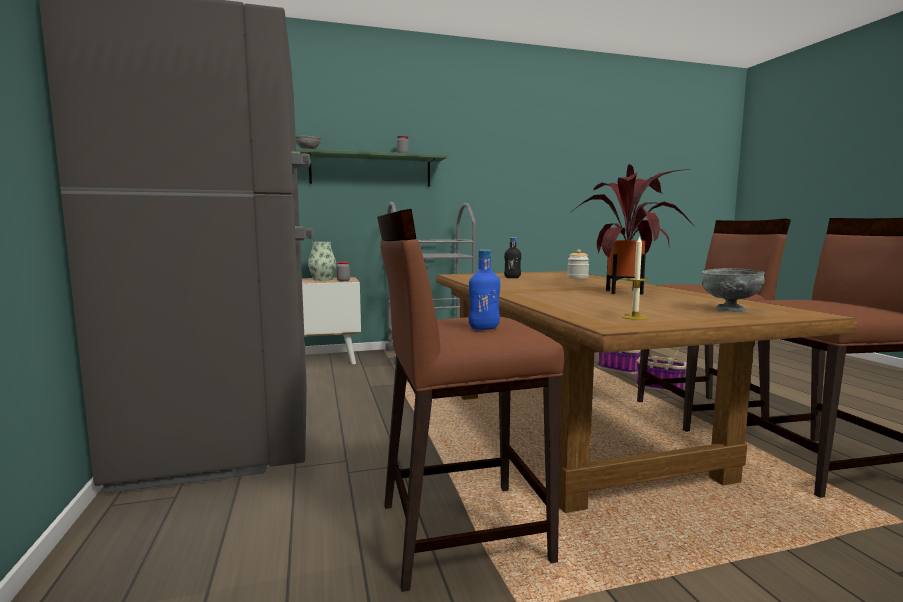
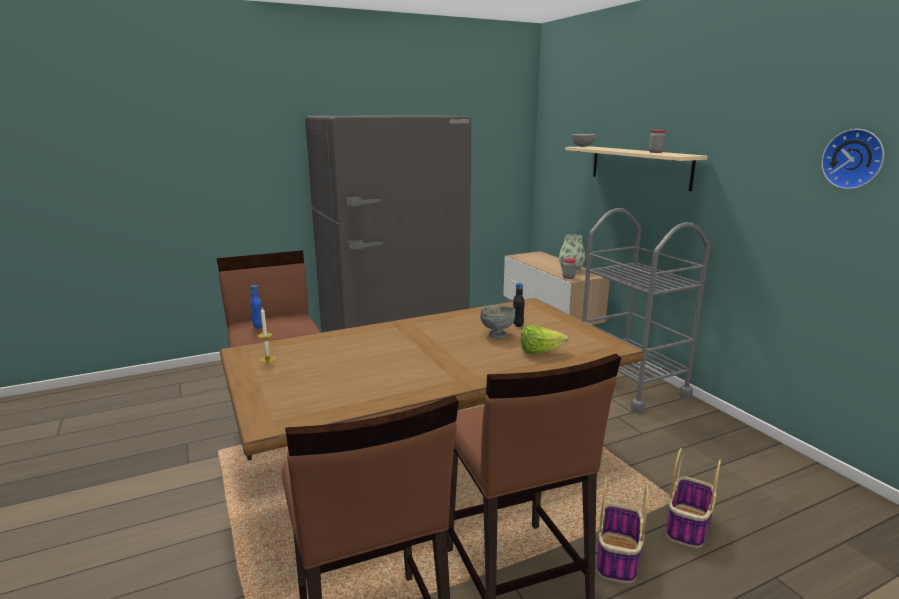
camera: 80 degrees right, 10 degrees up
green shelf [296,148,447,187] -> beige shelf [565,146,707,191]
jar [567,249,589,279] -> lettuce [521,325,568,354]
potted plant [570,164,694,294] -> none
grey bowl [702,268,765,312] -> grey bowl moved to [480,305,515,338]
none -> wall clock [821,129,884,189]

